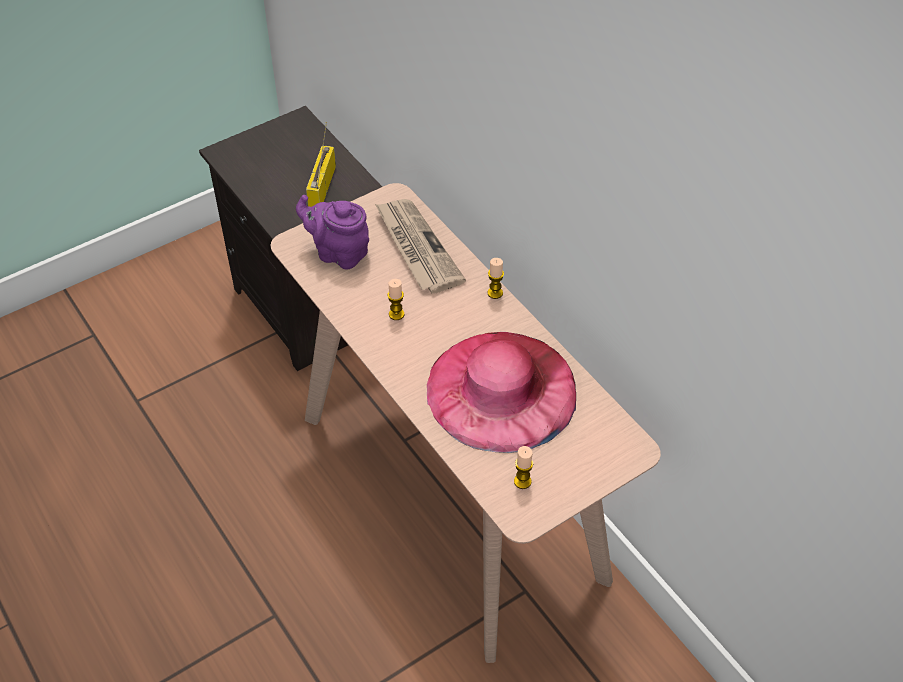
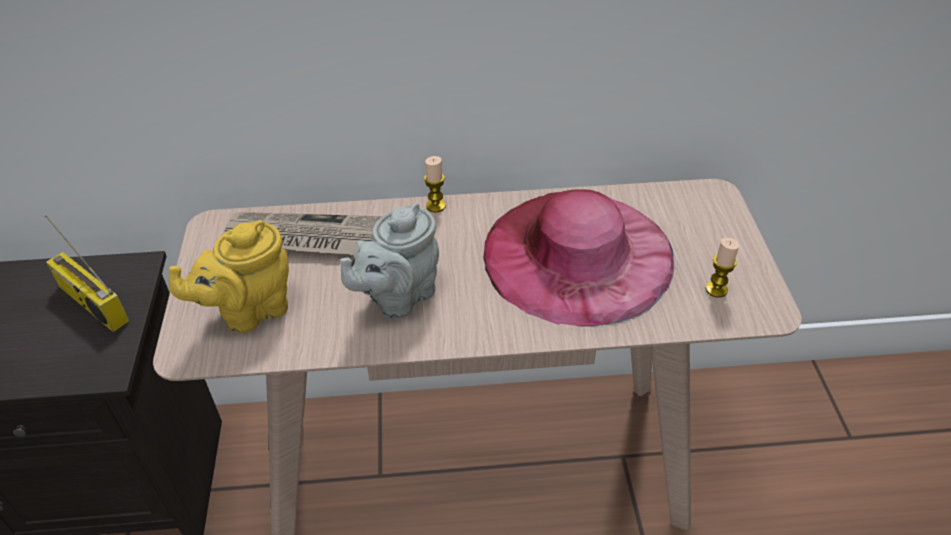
camera: 60 degrees left, 5 degrees down
purple teapot [296,195,369,269] -> yellow teapot [169,220,289,333]
candle [387,279,404,320] -> grey teapot [340,203,439,319]

